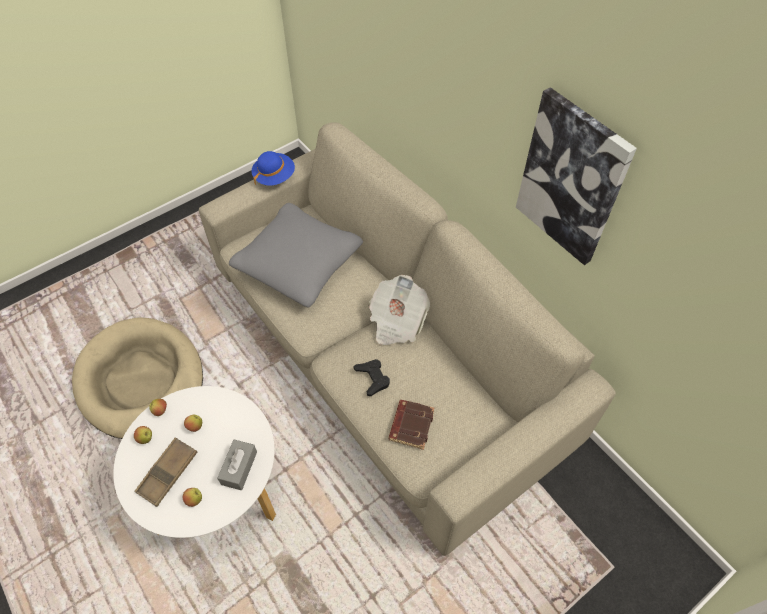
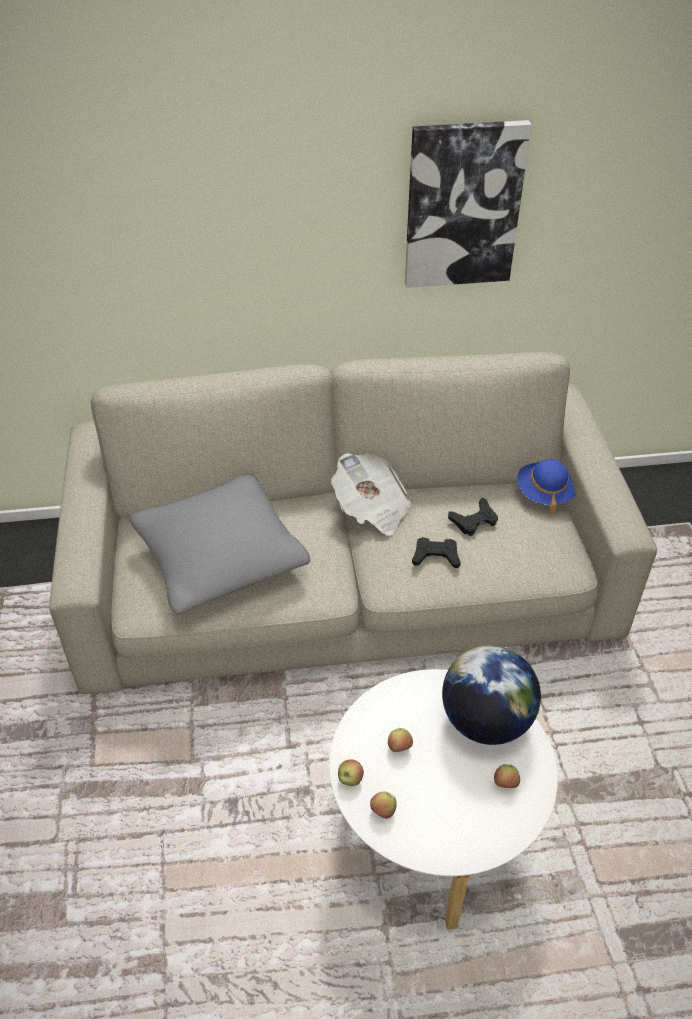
camera: 60 degrees left, 10 degrees down
beige dog bed [72,317,203,439] -> none
brown tray [134,437,197,507] -> none
grey tissue box [217,440,257,491] -> globe [442,645,541,745]
blue hat [251,151,295,186] -> blue hat moved to [517,459,575,514]
brown book [388,400,434,450] -> none
none -> black game controller [448,497,498,536]

